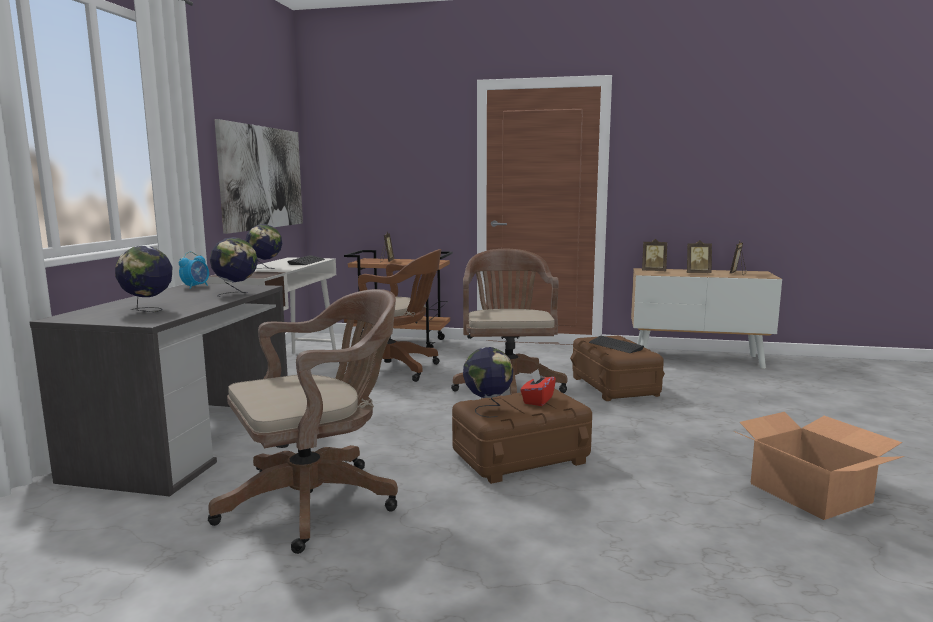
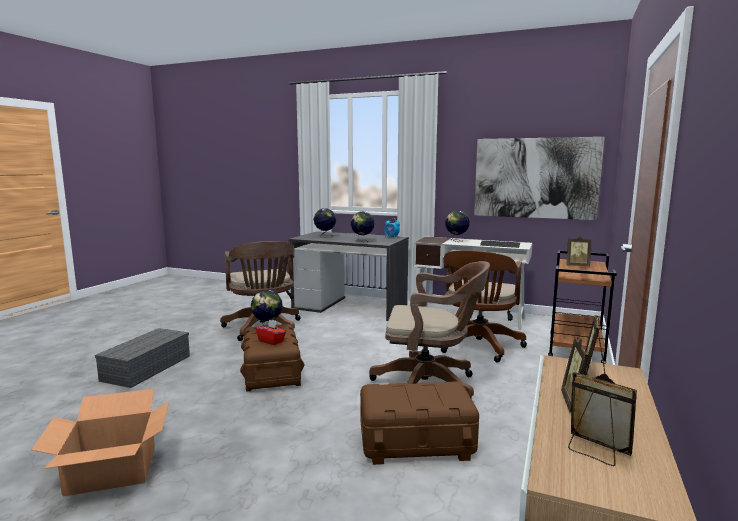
camera: 100 degrees right, 0 degrees up
keyboard [589,336,644,353] -> none
none -> grey storage box [95,328,190,388]

